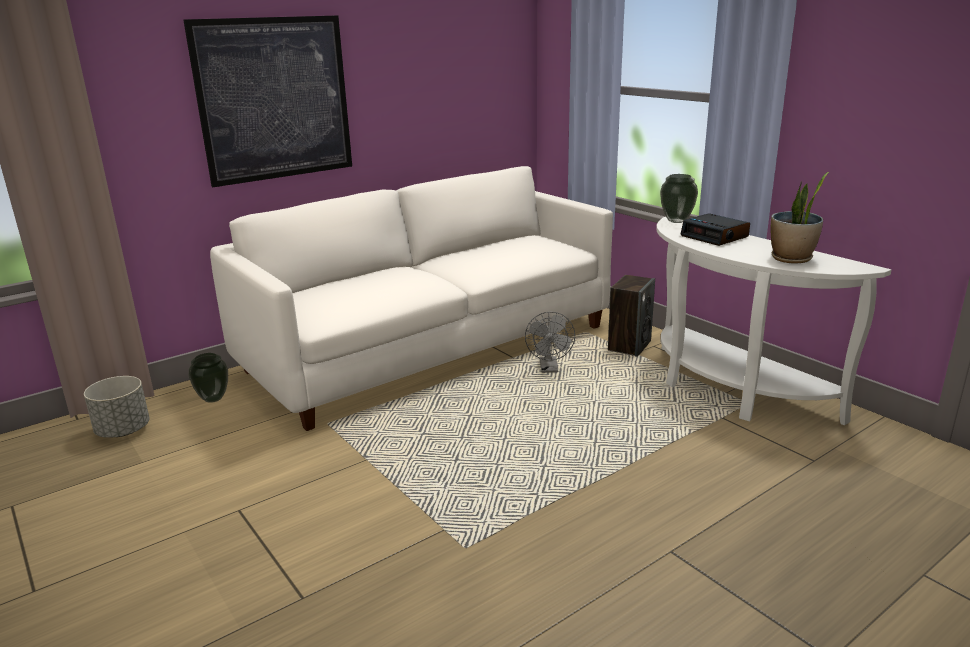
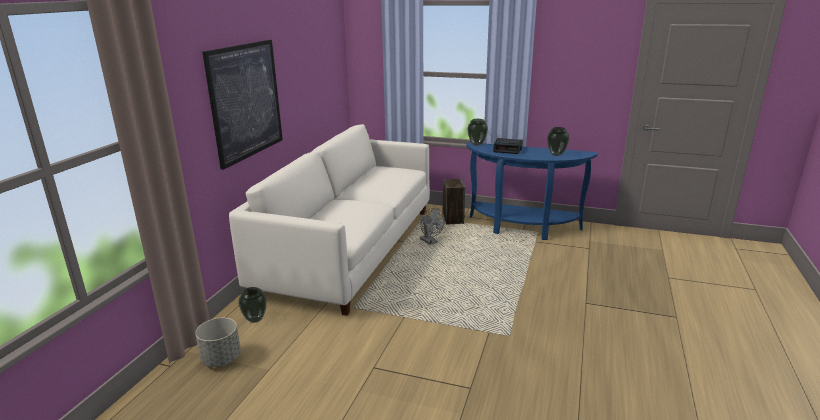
camera: 35 degrees left, 0 degrees up
white console table [656,217,891,425] -> blue console table [466,142,598,240]
potted plant [770,172,829,264] -> vase [547,127,569,156]

